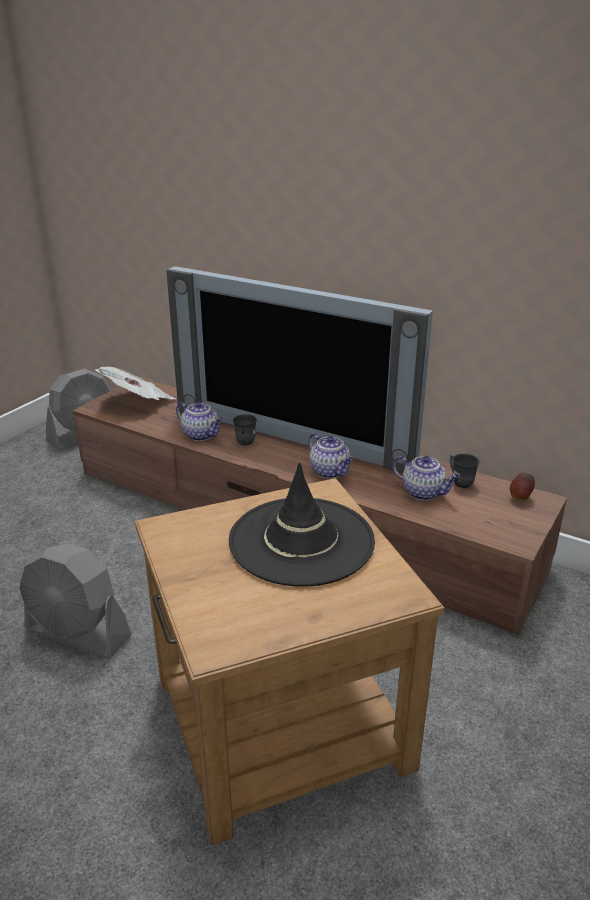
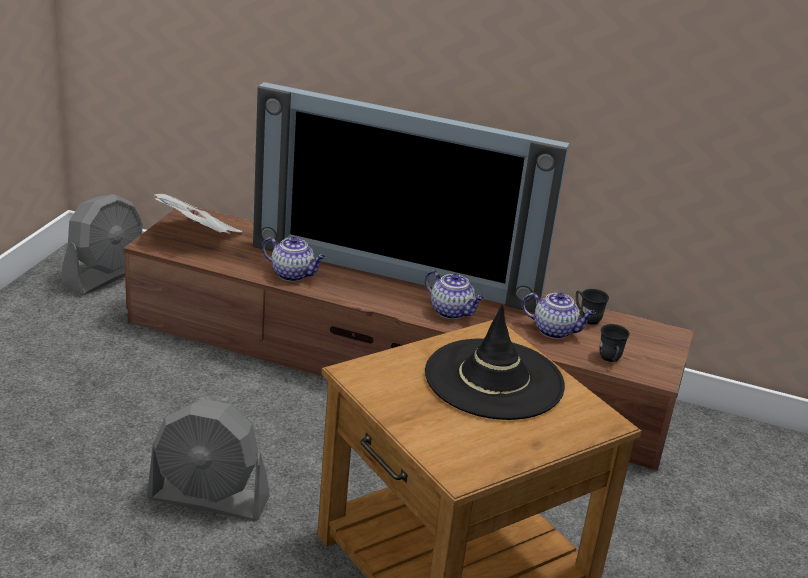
camera: 15 degrees left, 0 degrees up
grey mug [233,414,257,445] -> grey mug moved to [599,324,630,362]
apple [510,472,535,501] -> none

